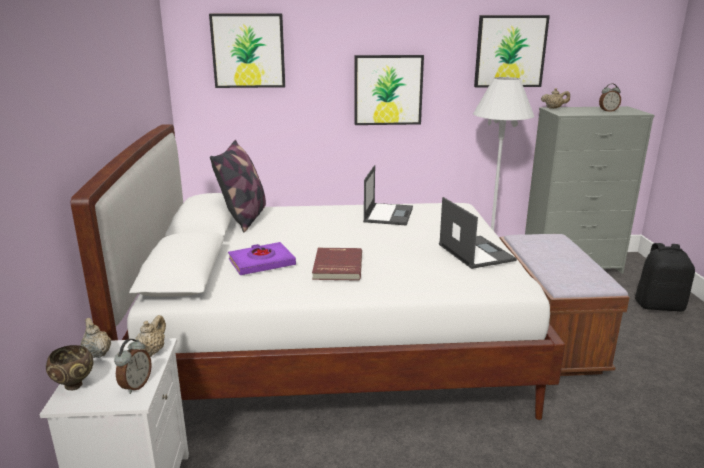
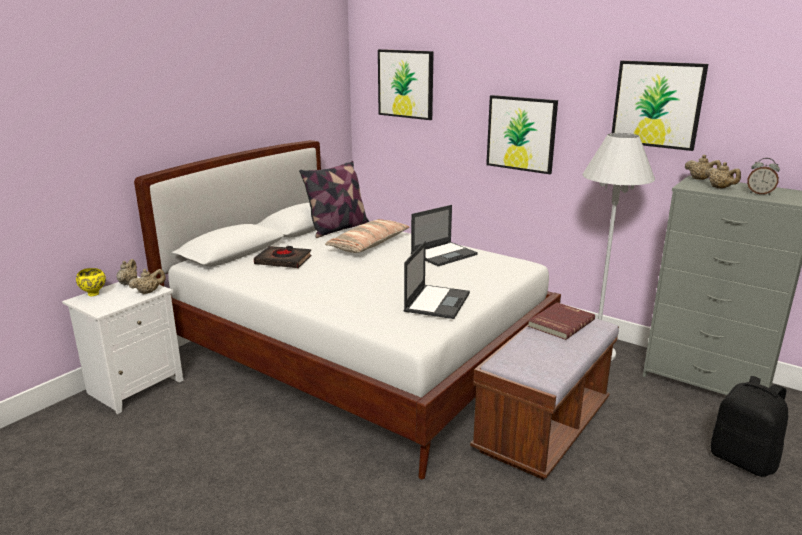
camera: 40 degrees right, 0 degrees up
brown bowl [46,345,93,391] -> yellow bowl [76,268,106,296]
alarm clock [114,339,152,394] -> none
purple book [228,242,296,275] -> black book [254,246,312,268]
red book [312,248,362,281] -> red book moved to [528,302,595,340]
none -> pillow [325,219,410,253]
none -> beige teapot [705,162,741,189]

